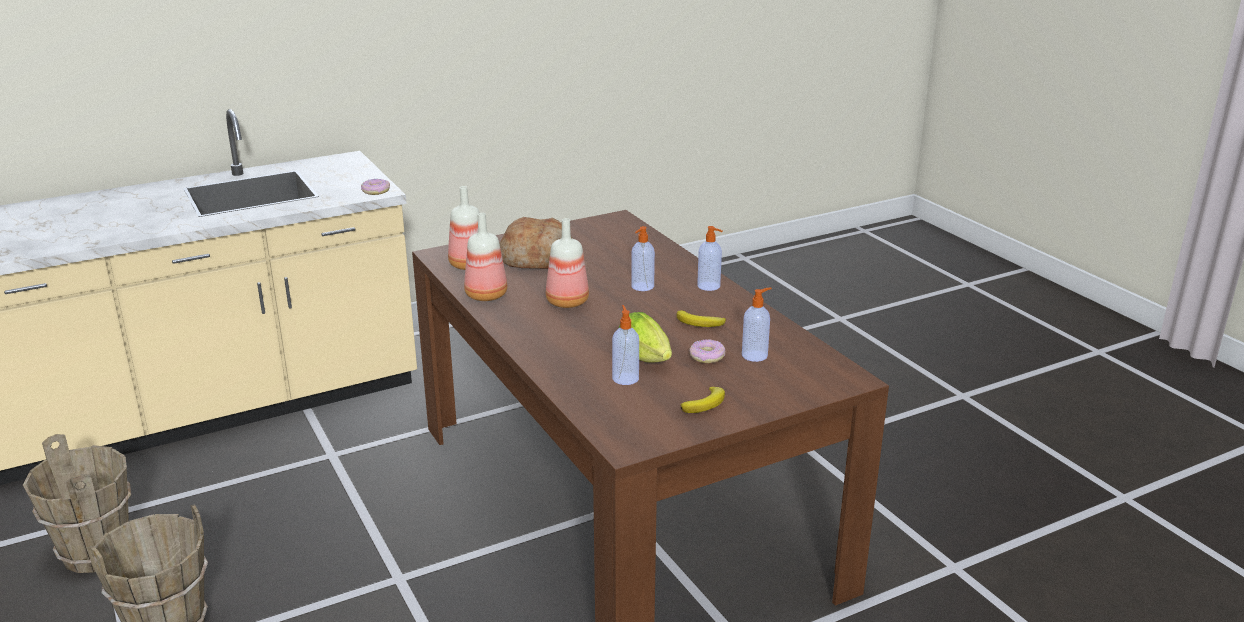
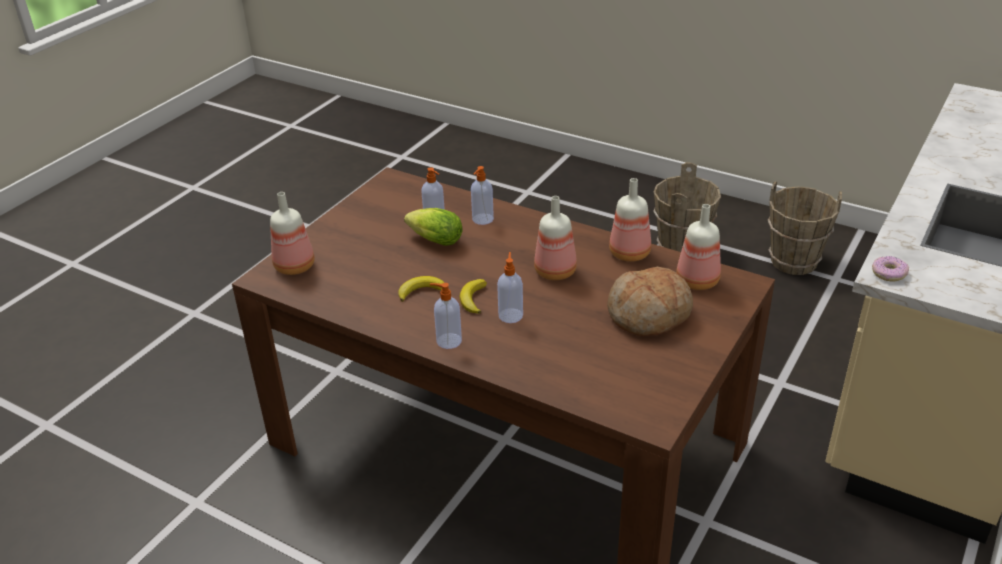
camera: 150 degrees right, 10 degrees up
banana [681,387,725,413] -> banana moved to [460,279,487,314]
donut [689,339,725,363] -> none
soap dispenser [742,287,772,362] -> soap dispenser moved to [471,166,494,225]
none -> bottle [270,192,315,275]

